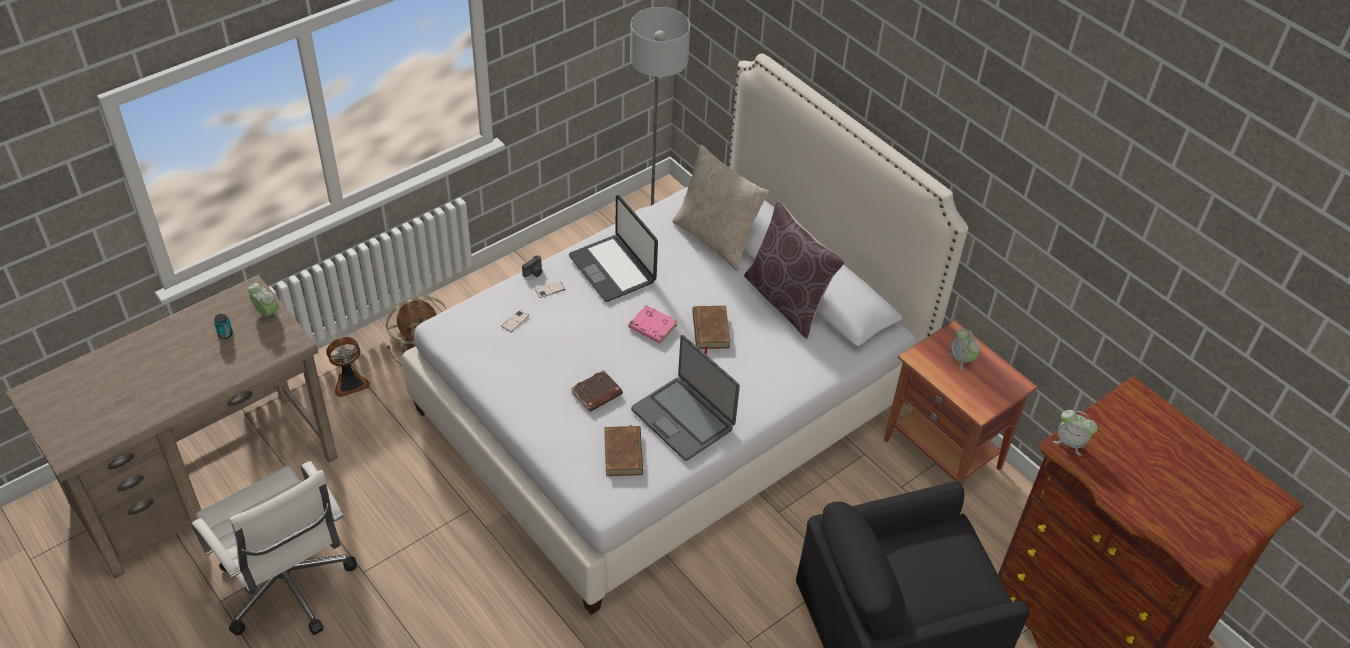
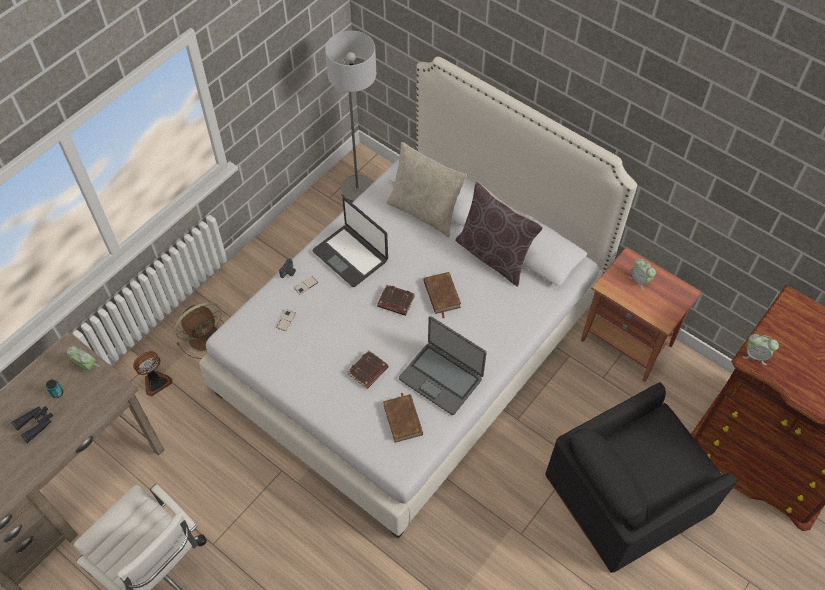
camera: 10 degrees left, 10 degrees up
pink book [628,305,678,343] -> brown book [377,284,415,316]
none -> black binoculars [11,406,53,443]

